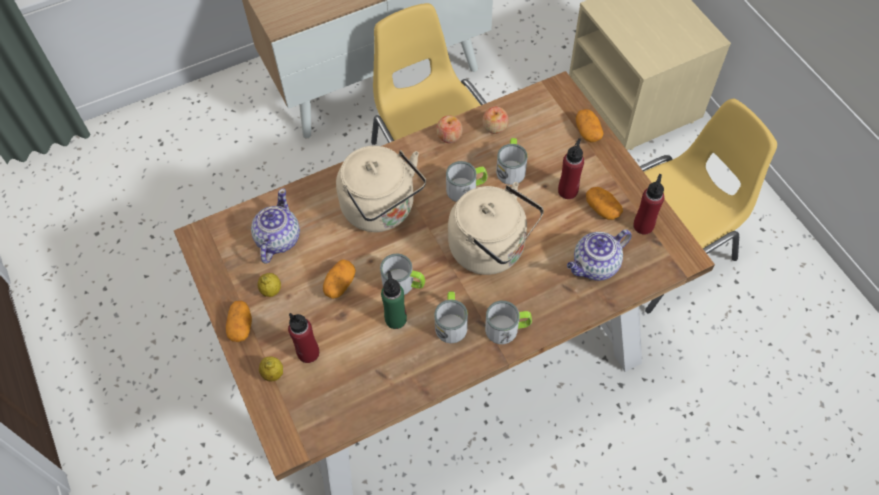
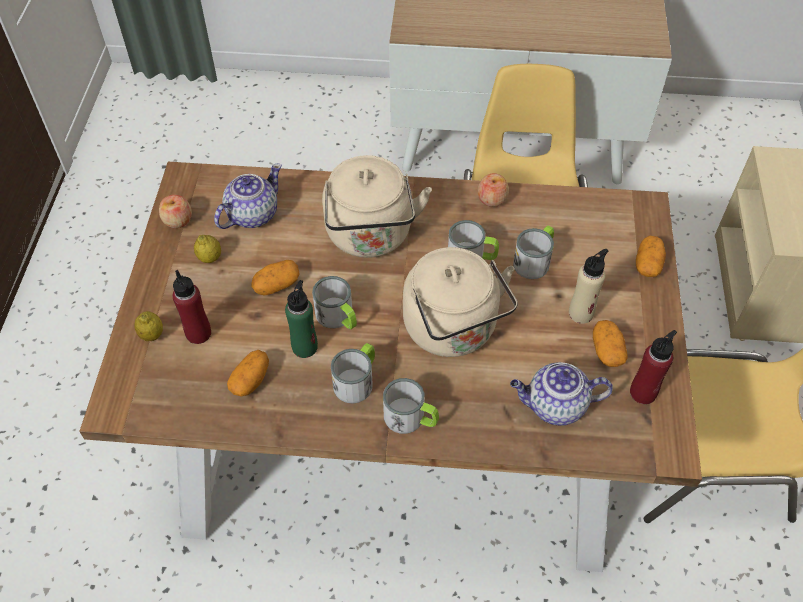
camera: 30 degrees right, 5 degrees down
potato [226,301,252,342] -> potato moved to [227,350,269,397]
apple [482,107,509,134] -> apple moved to [159,195,192,228]
red bottle [558,138,584,199] -> beige bottle [569,249,608,324]

